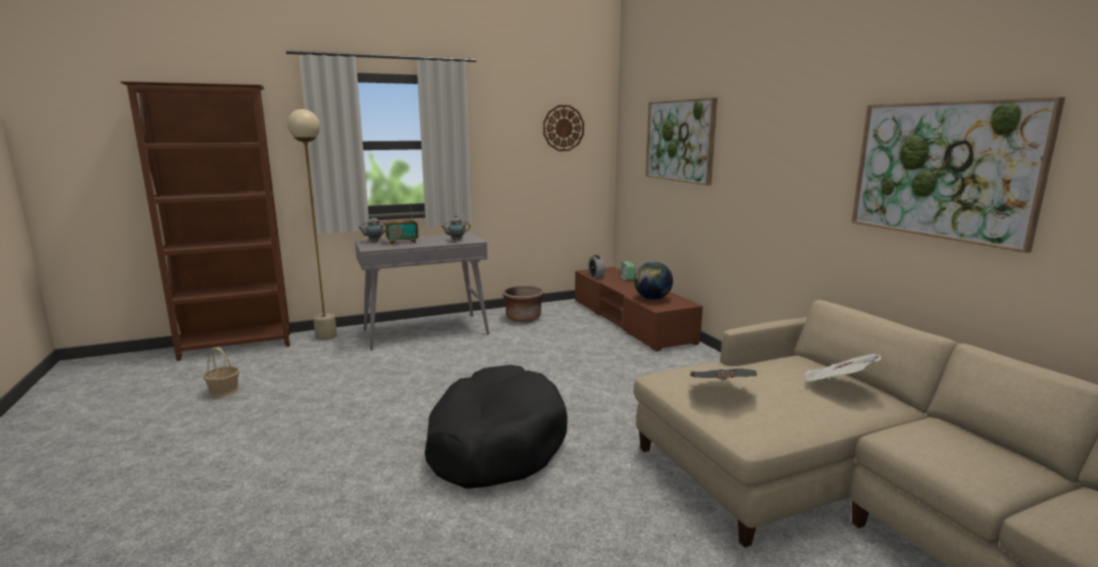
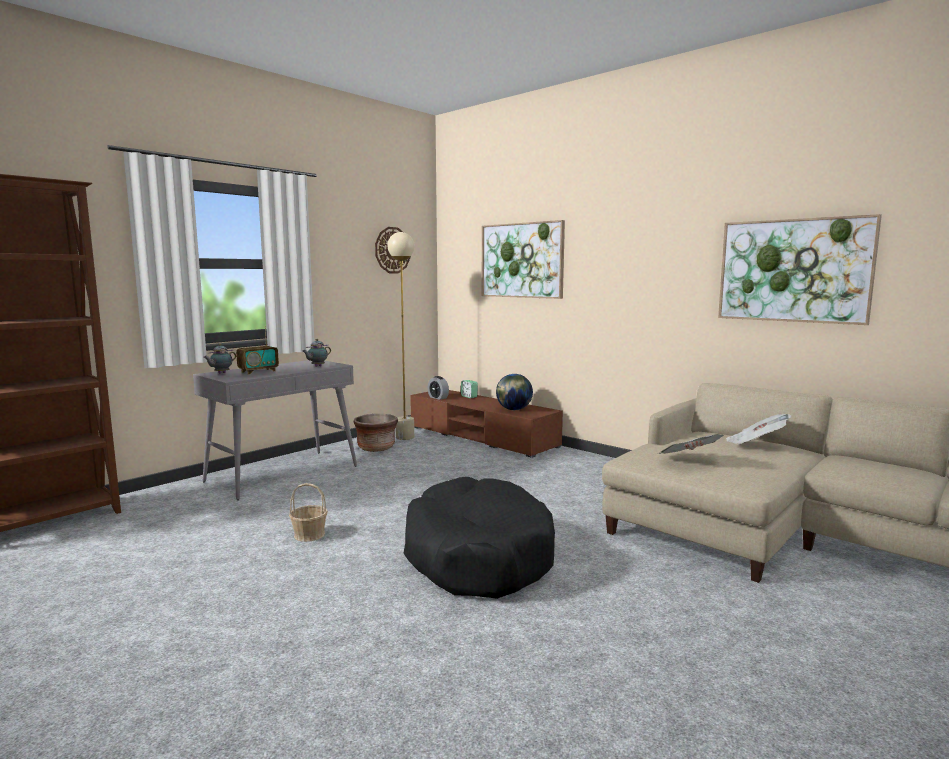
camera: 25 degrees left, 5 degrees down
basket [203,348,239,398] -> basket moved to [289,483,328,542]
beige floor lamp [287,109,337,340] -> beige floor lamp moved to [387,232,415,440]

